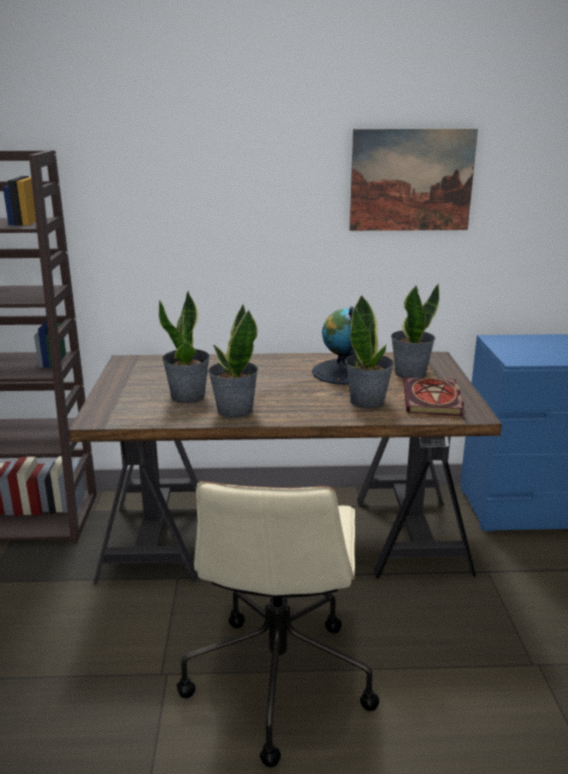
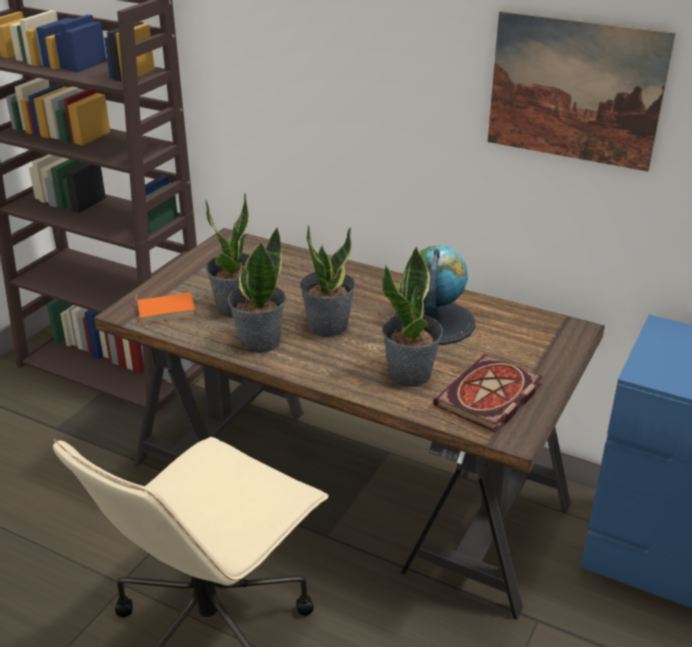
camera: 30 degrees right, 10 degrees up
potted plant [391,284,439,378] -> potted plant moved to [300,225,356,338]
none -> orange book [135,293,195,323]

